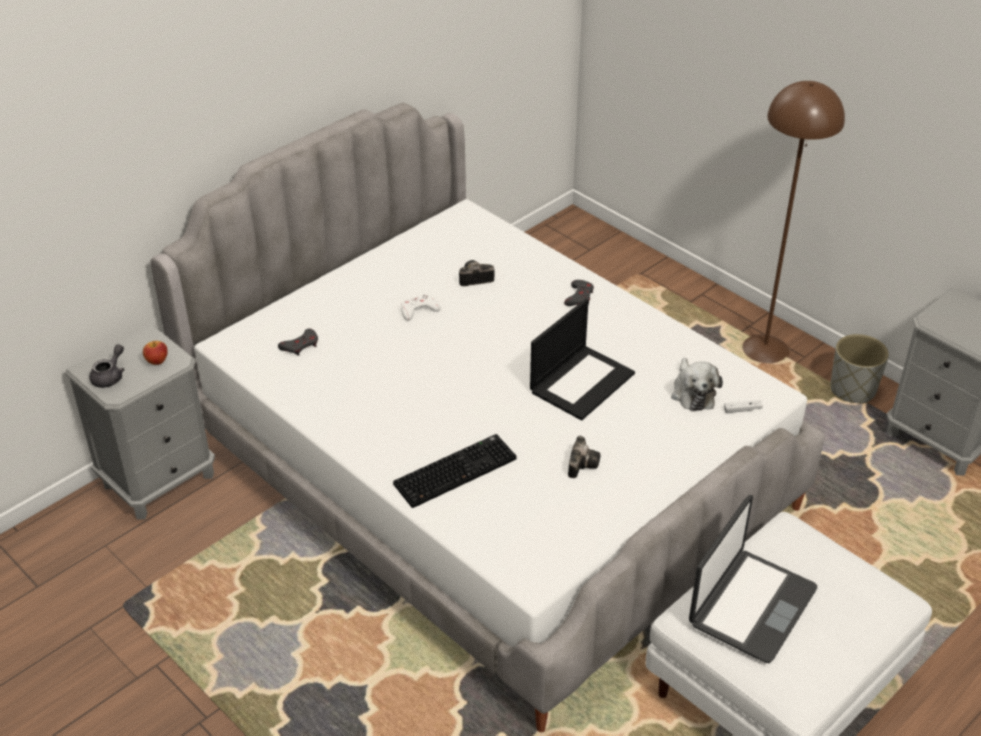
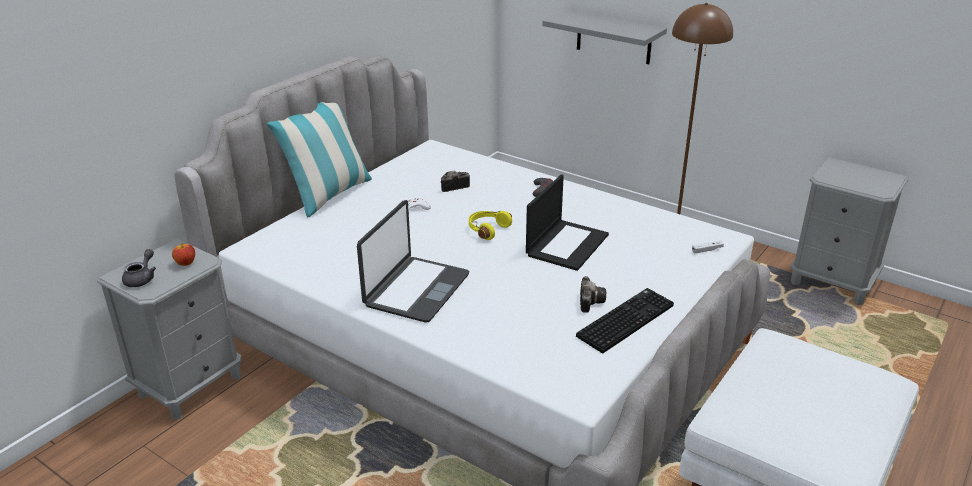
camera: 10 degrees left, 10 degrees down
grey game controller [278,329,318,356] -> none
keyboard [393,434,517,508] -> keyboard moved to [576,288,674,353]
plush toy [671,358,723,411] -> none
laptop [689,495,817,663] -> laptop moved to [357,200,469,323]
grey planter [830,334,889,404] -> none
none -> pillow [267,102,372,218]
none -> yellow headphones [469,211,512,240]
none -> grey shelf [542,10,667,64]

